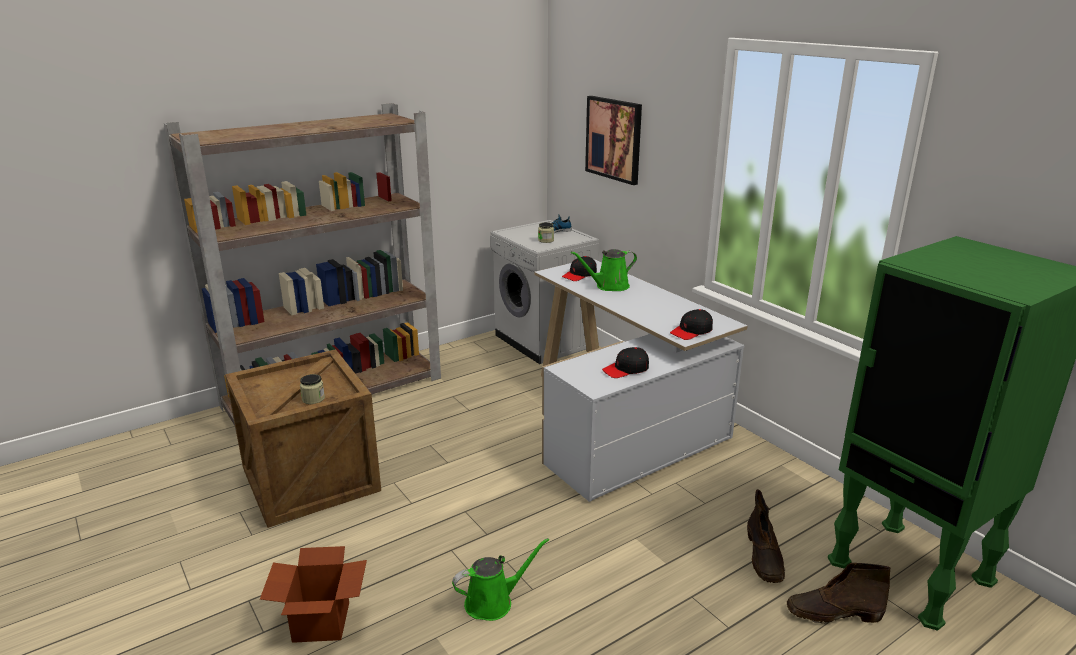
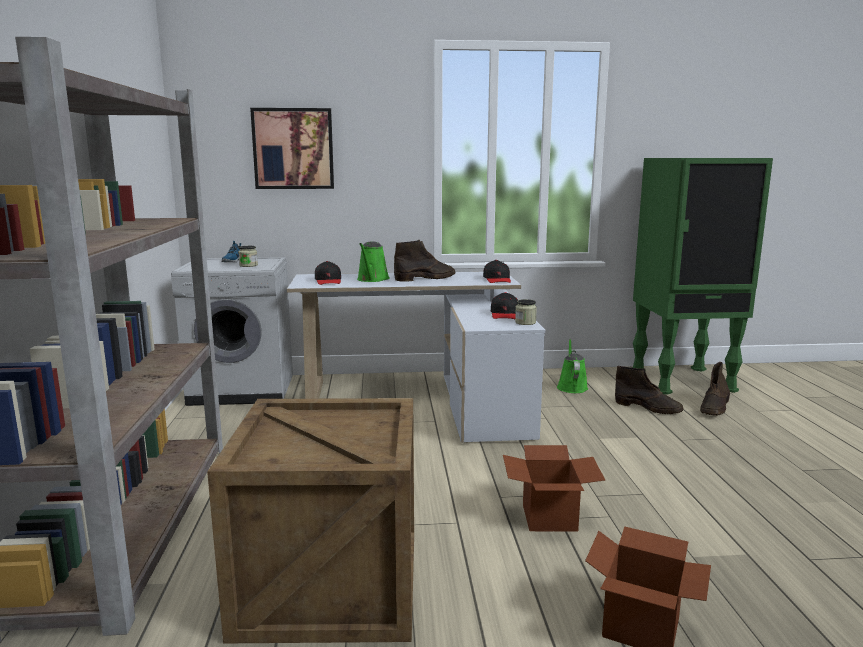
camera: 60 degrees left, 10 degrees down
jar [300,374,325,404] -> jar moved to [515,299,537,325]
green watering can [452,538,549,621] -> green watering can moved to [557,339,588,393]
none -> brown boot [394,240,455,282]
none -> cardboard box [503,445,605,532]

